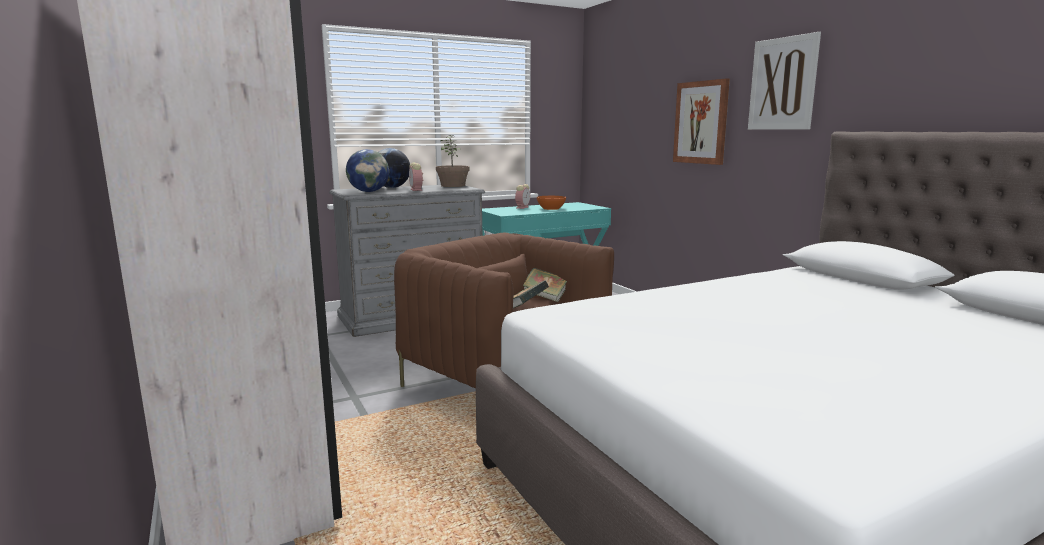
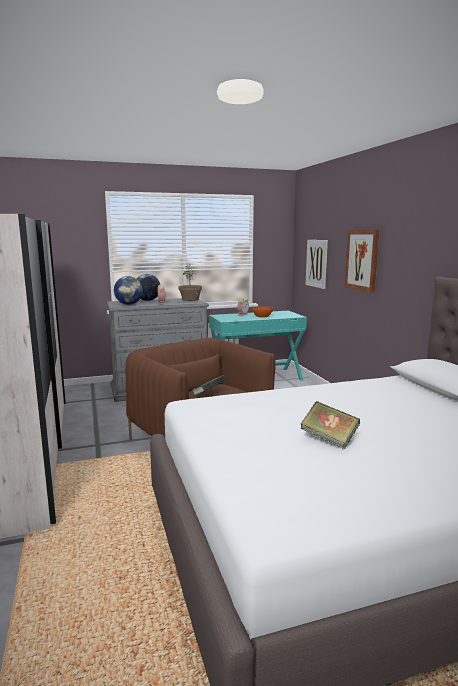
camera: 10 degrees right, 0 degrees up
book [523,268,567,302] -> book moved to [301,401,360,449]
picture [748,32,821,130] -> picture moved to [306,240,328,289]

